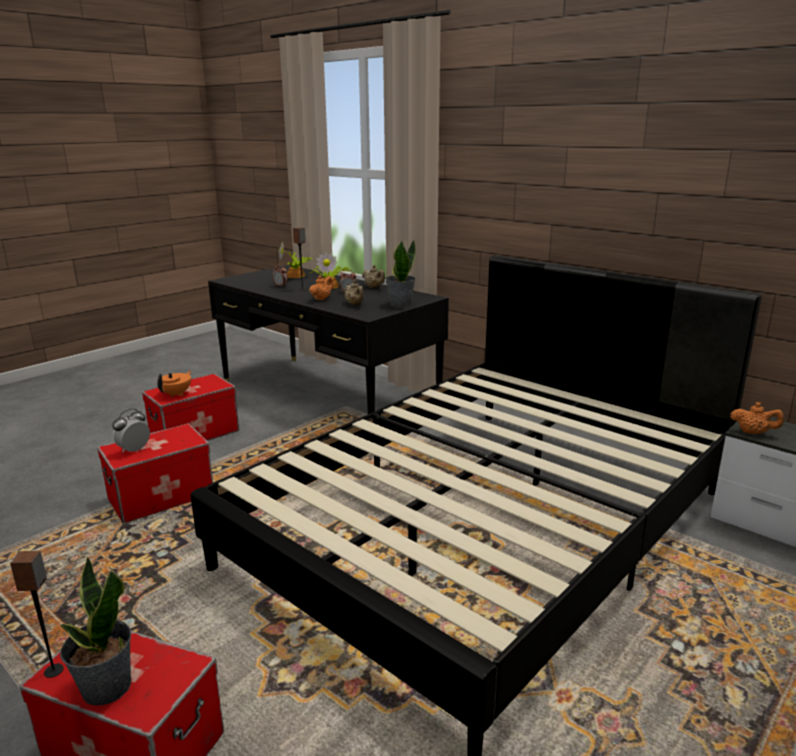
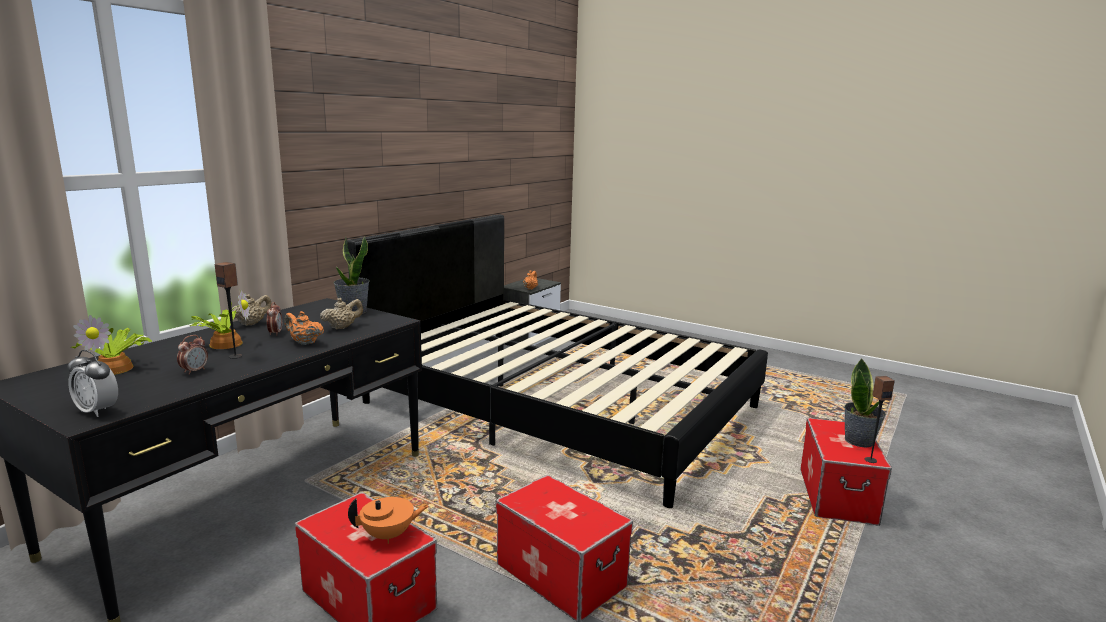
camera: 100 degrees left, 5 degrees down
alarm clock [112,408,150,453] -> alarm clock moved to [67,350,118,417]
orange teapot [157,371,191,397] -> orange teapot turned 150 degrees clockwise [348,497,429,544]

